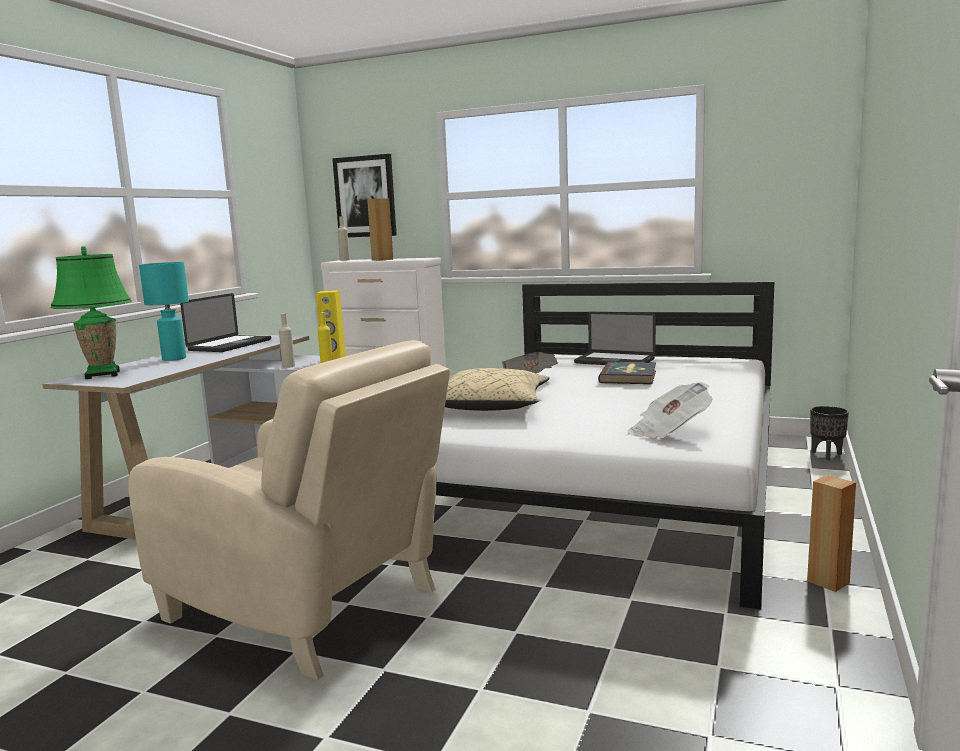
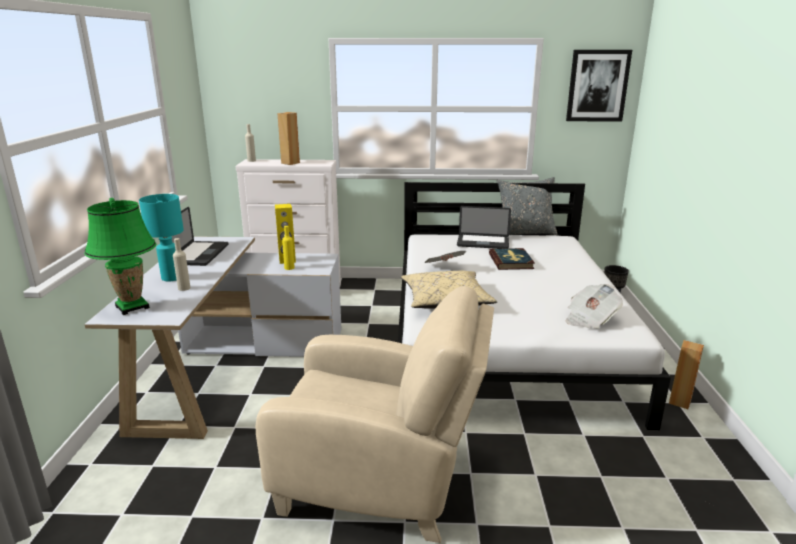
camera: 20 degrees left, 10 degrees up
beige bottle [279,313,295,368] -> beige bottle moved to [173,238,191,291]
picture [332,154,397,237] -> picture moved to [566,50,632,122]
none -> grey pillow [497,177,558,235]

